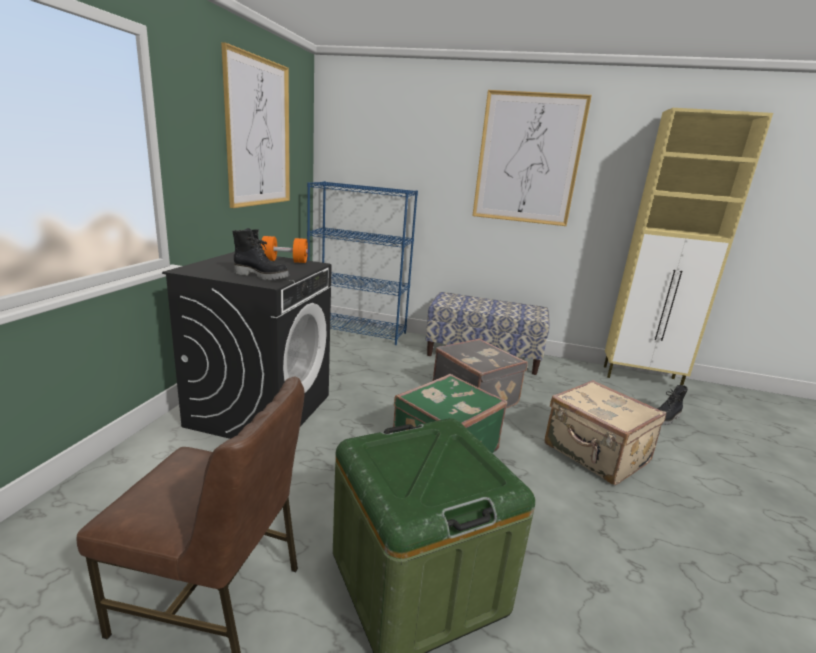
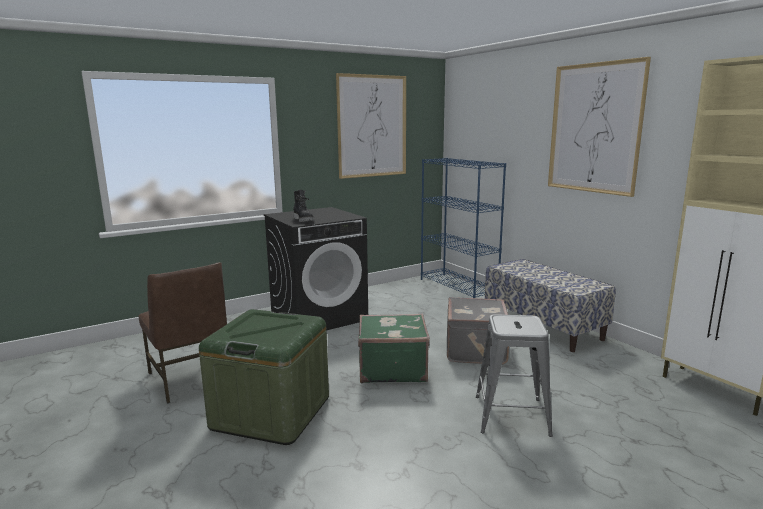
camera: 45 degrees right, 5 degrees down
orange dumbbell [261,236,308,263] -> none
beige suitcase [544,380,666,485] -> grey stool [476,314,553,437]
black boot [658,385,688,425] -> none

